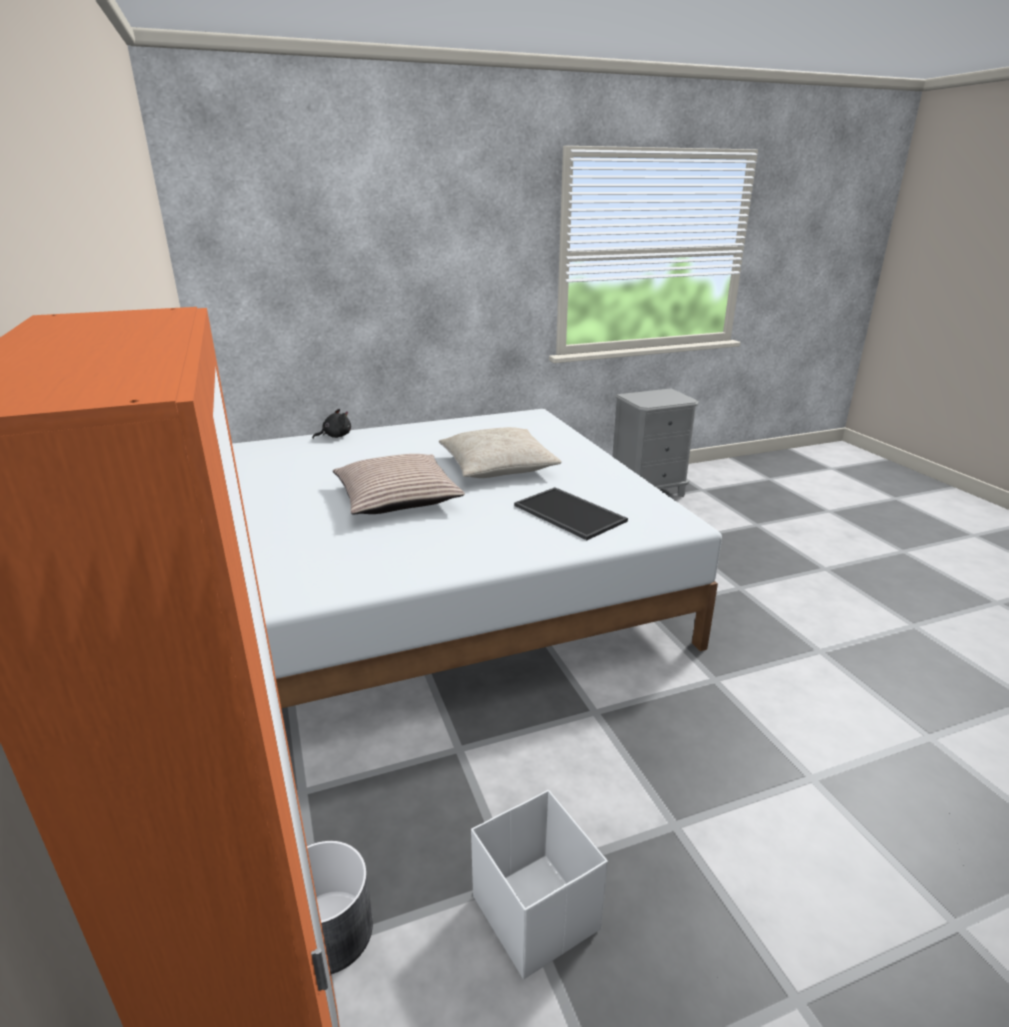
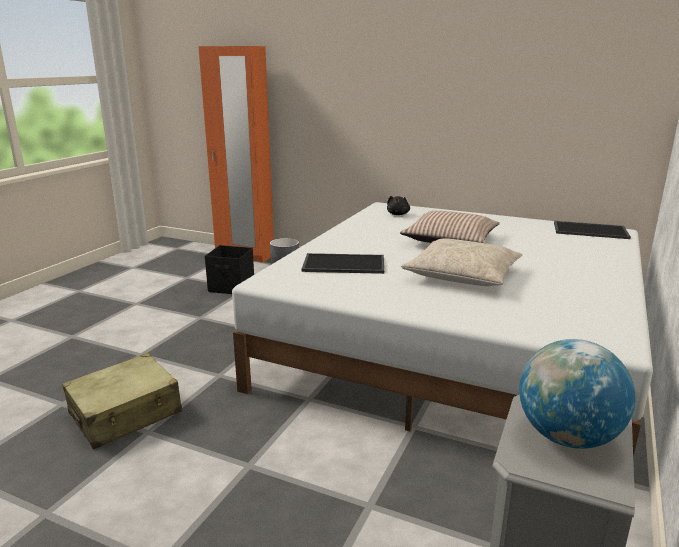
camera: 135 degrees right, 5 degrees down
black plush toy [312,409,351,439] -> black plush toy moved to [387,196,410,215]
white storage box [471,790,608,979] -> black storage box [205,245,254,294]
none -> beige suitcase [62,353,182,449]
none -> globe [519,339,635,449]
none -> tray [554,221,631,239]

